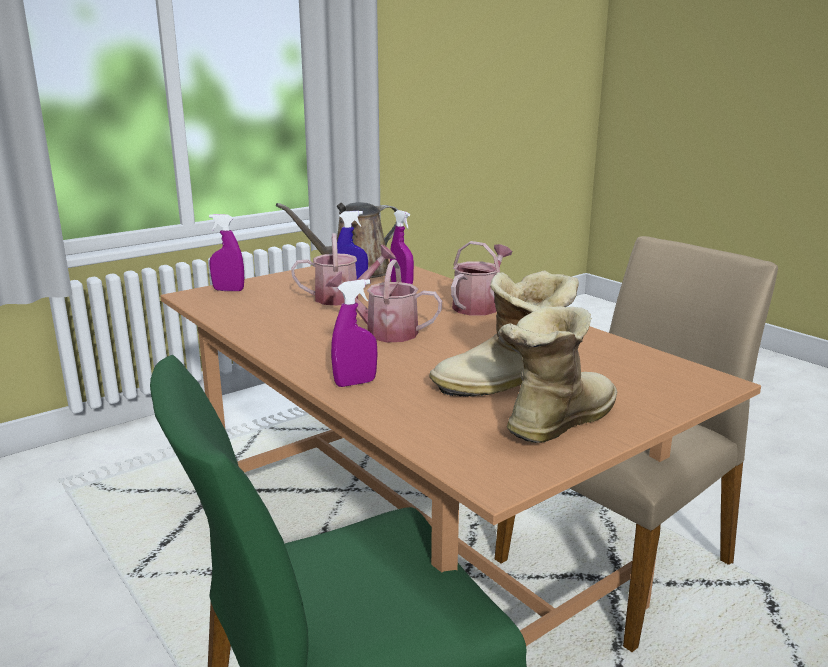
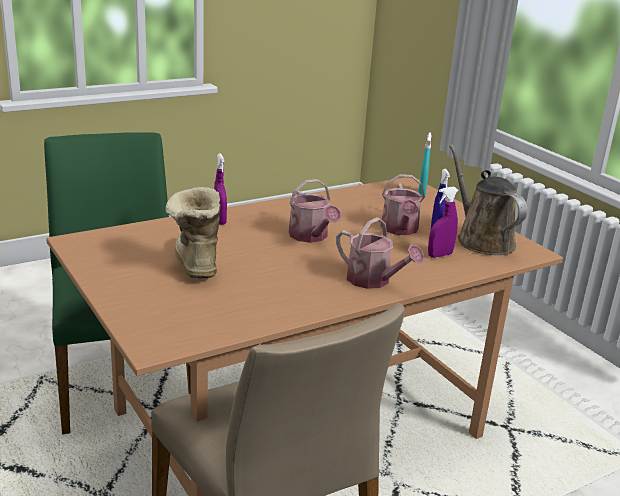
camera: 95 degrees right, 5 degrees up
purple spray bottle [209,214,244,291] -> turquoise spray bottle [418,132,432,196]
watering can [325,260,442,342] -> watering can turned 135 degrees clockwise [289,179,341,243]
boot [498,306,617,443] -> none

